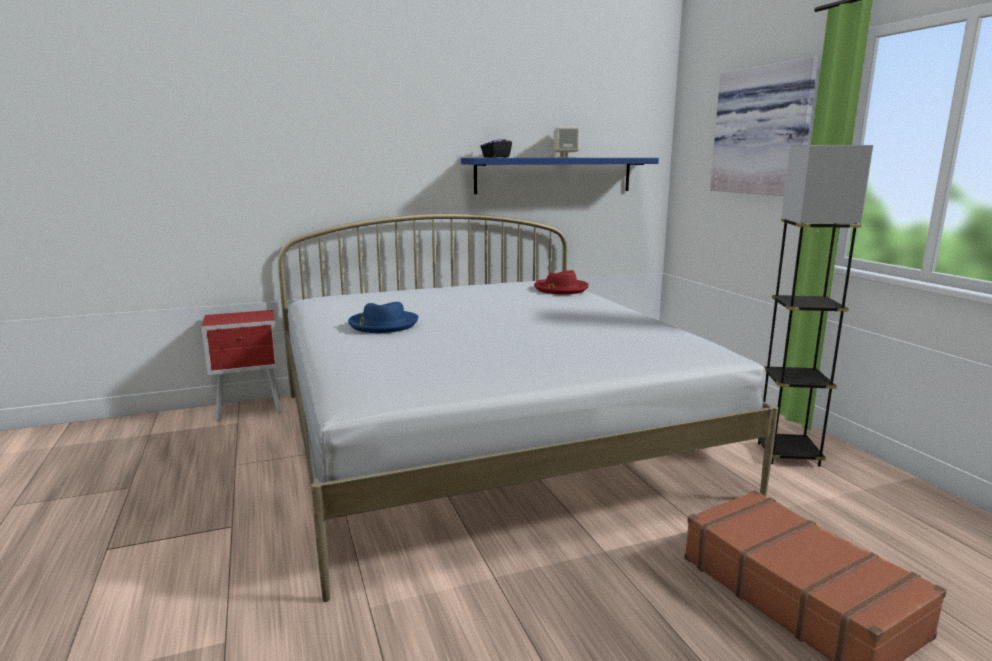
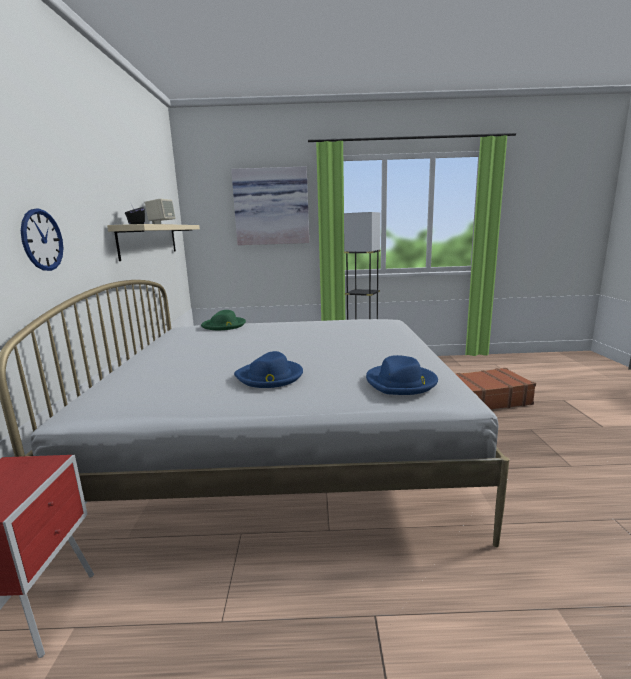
camera: 70 degrees left, 0 degrees up
blue shelf [461,158,659,194] -> beige shelf [107,224,200,261]
red hat [534,270,589,294] -> green hat [201,310,246,330]
none -> wall clock [21,208,63,271]
none -> blue hat [366,355,438,395]

